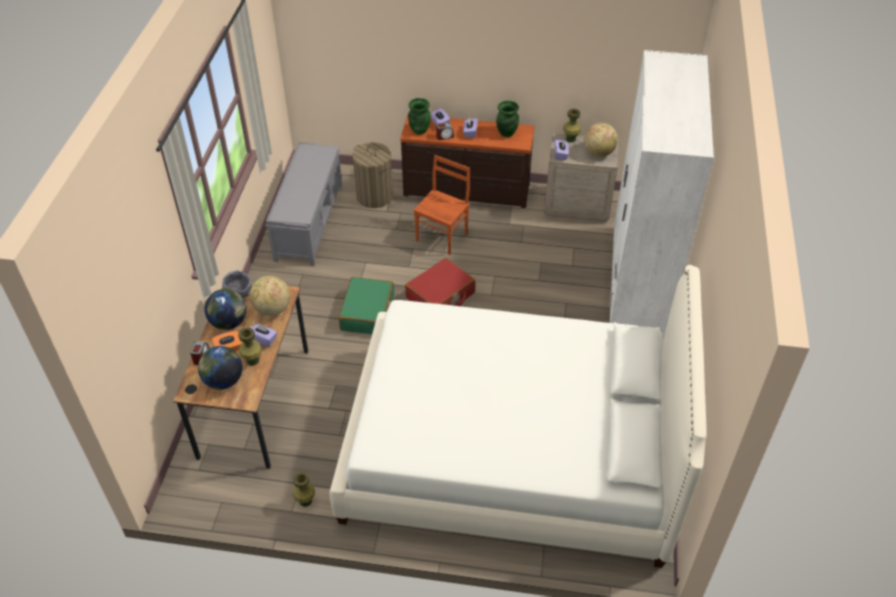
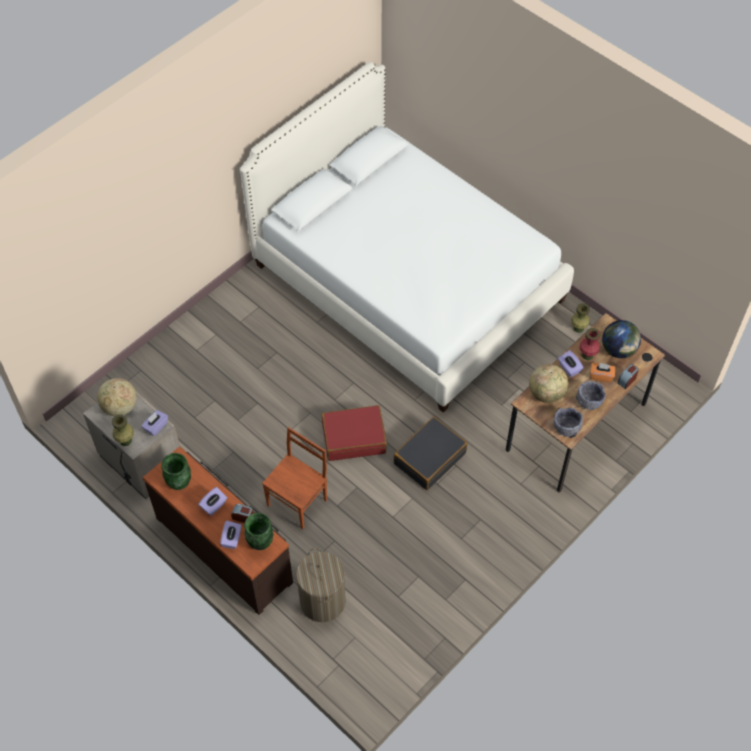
camera: 145 degrees left, 10 degrees up
globe [205,289,247,330] -> grey bowl [576,381,606,410]
green vase [238,327,262,366] -> red vase [580,328,600,360]
grey bench [265,142,342,266] -> none
green suitcase [339,277,394,334] -> black suitcase [394,417,467,490]
brown chair [414,155,470,255] -> brown chair turned 150 degrees clockwise [262,427,327,529]
white wardrobe [609,50,714,337] -> none

